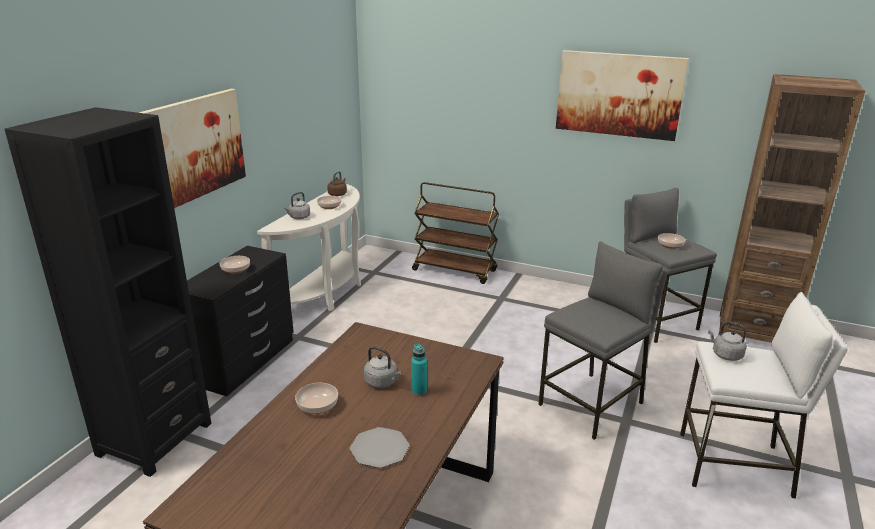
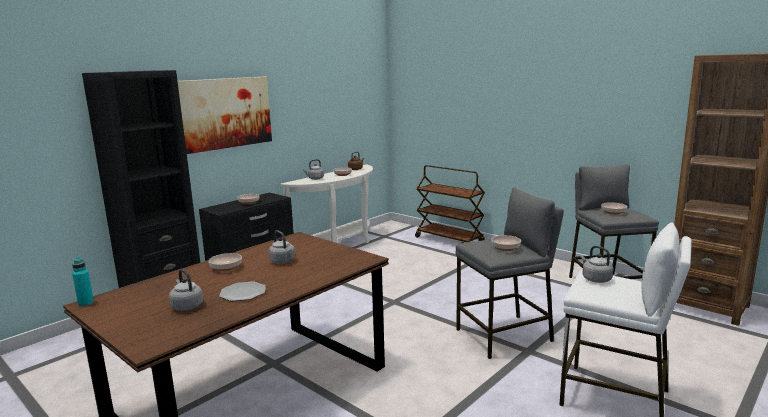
camera: 20 degrees right, 10 degrees down
turquoise bottle [411,344,427,396] -> turquoise bottle moved to [72,257,94,307]
picture [556,50,689,141] -> none
none -> grey kettle [169,269,203,311]
none -> bowl [491,235,521,251]

